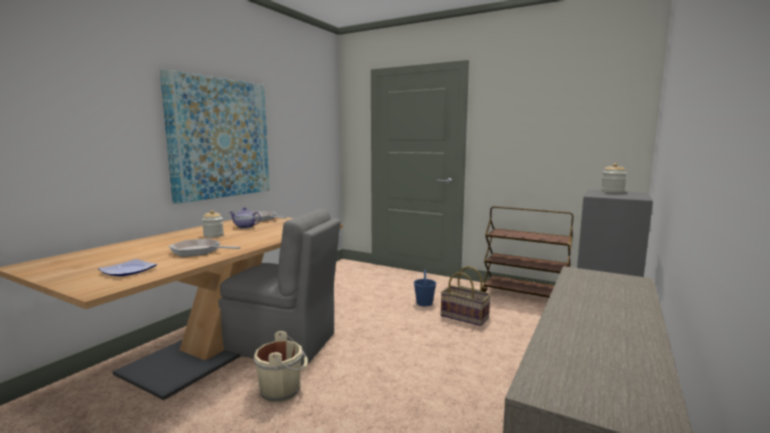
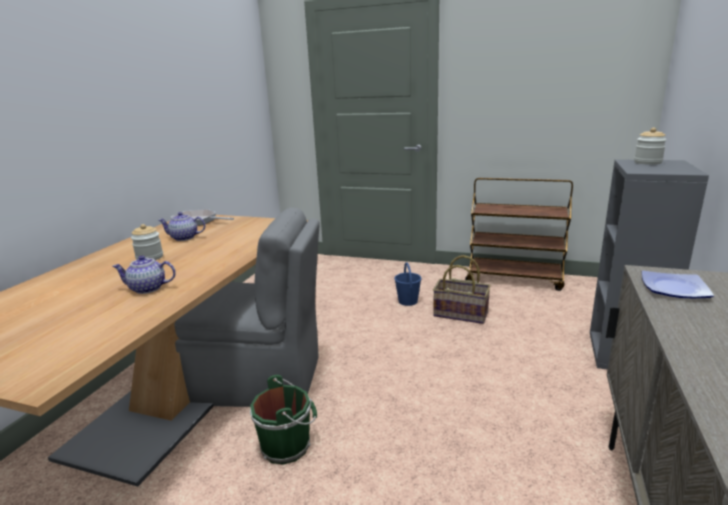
camera: 10 degrees left, 10 degrees up
plate [98,259,157,276] -> plate moved to [642,271,714,298]
picture [160,69,270,204] -> none
frying pan [169,239,241,257] -> teapot [112,255,176,294]
beige bucket [254,331,308,403] -> green bucket [250,375,317,465]

